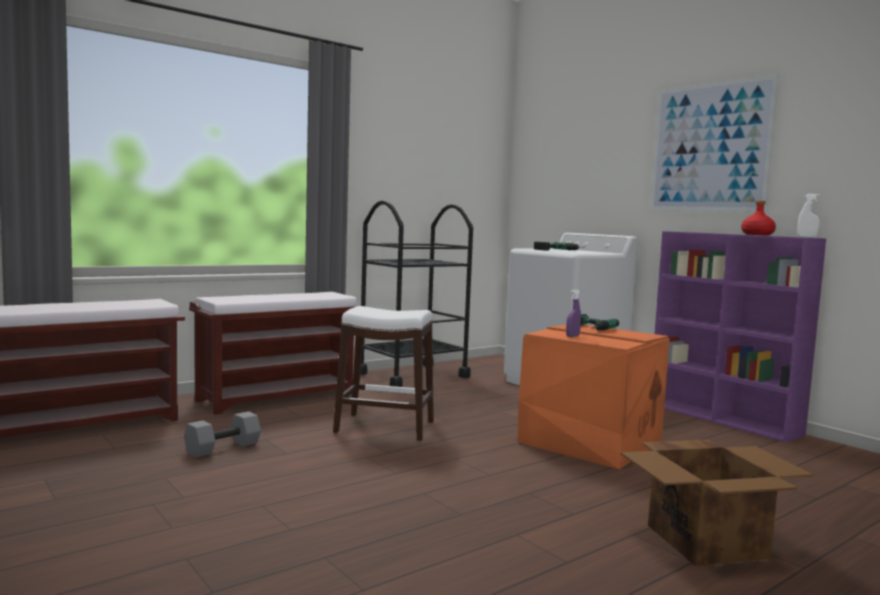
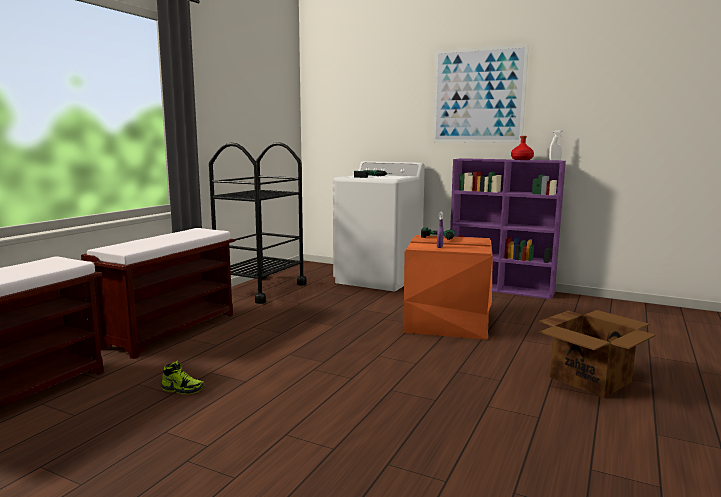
camera: 25 degrees left, 5 degrees up
grey dumbbell [184,411,261,458] -> shoe [161,361,204,394]
white stool [333,306,434,441] -> none

